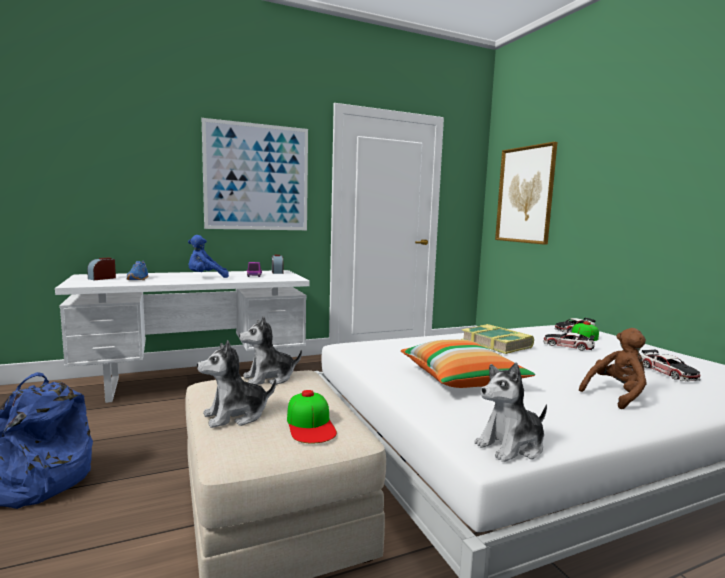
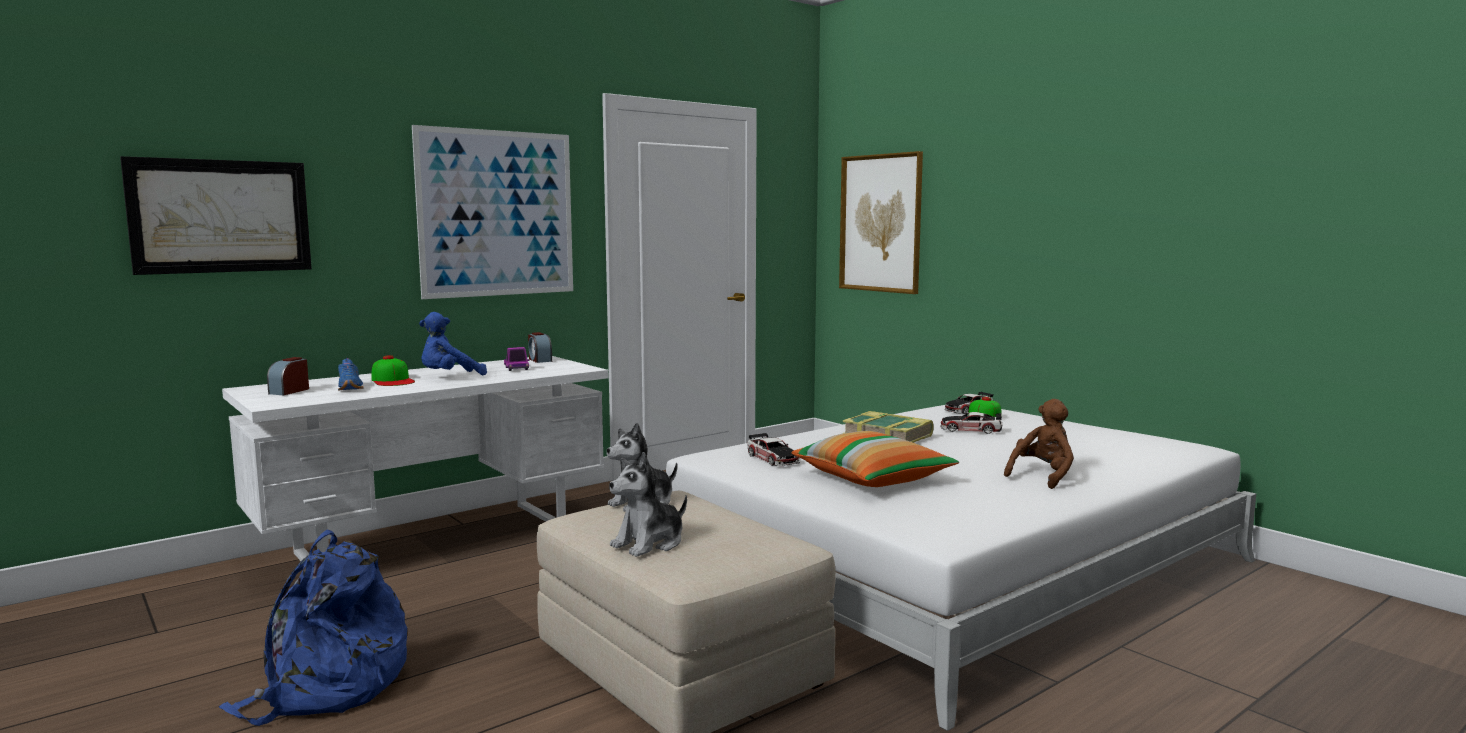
camera: 15 degrees left, 0 degrees up
cap [287,390,337,443] -> cap moved to [372,355,415,386]
plush toy [474,362,547,462] -> none
toy car [641,350,701,382] -> toy car moved to [747,433,800,466]
none -> picture [120,156,312,275]

